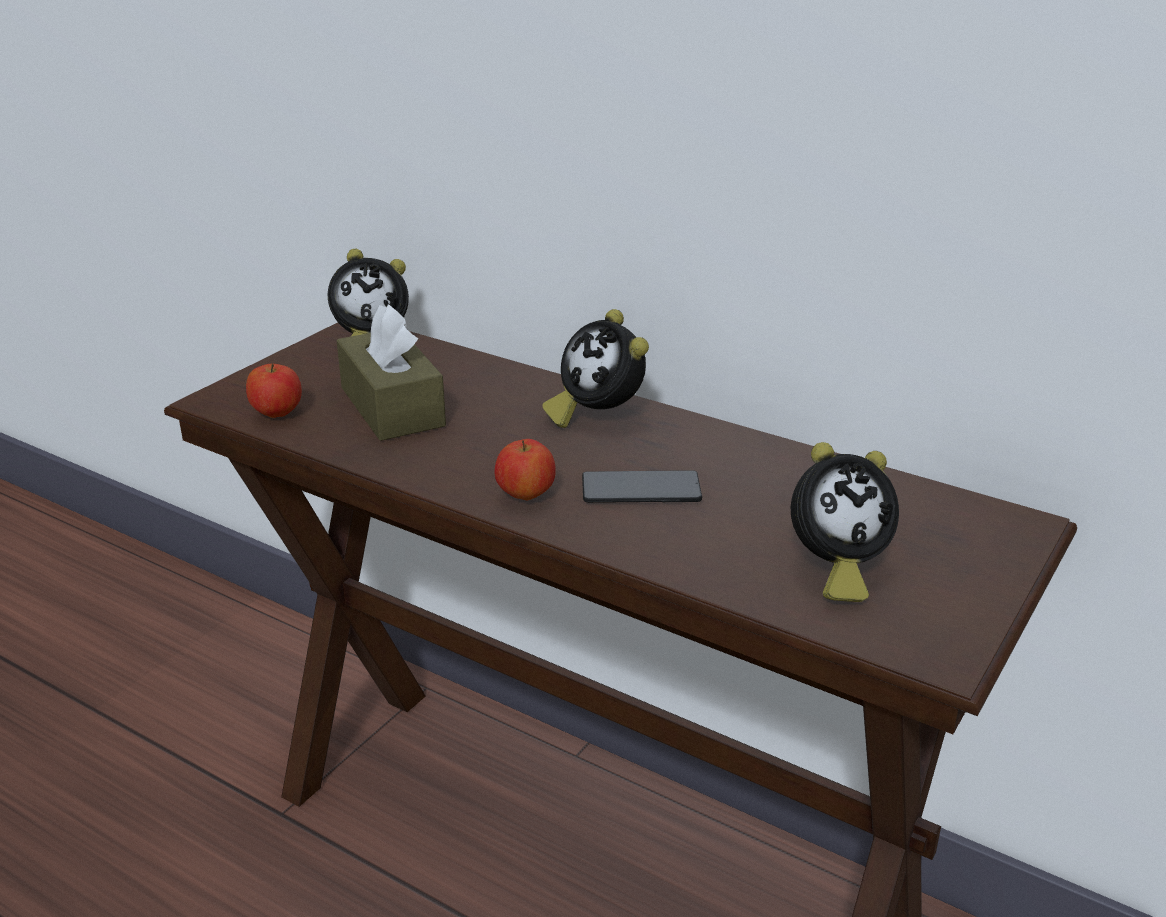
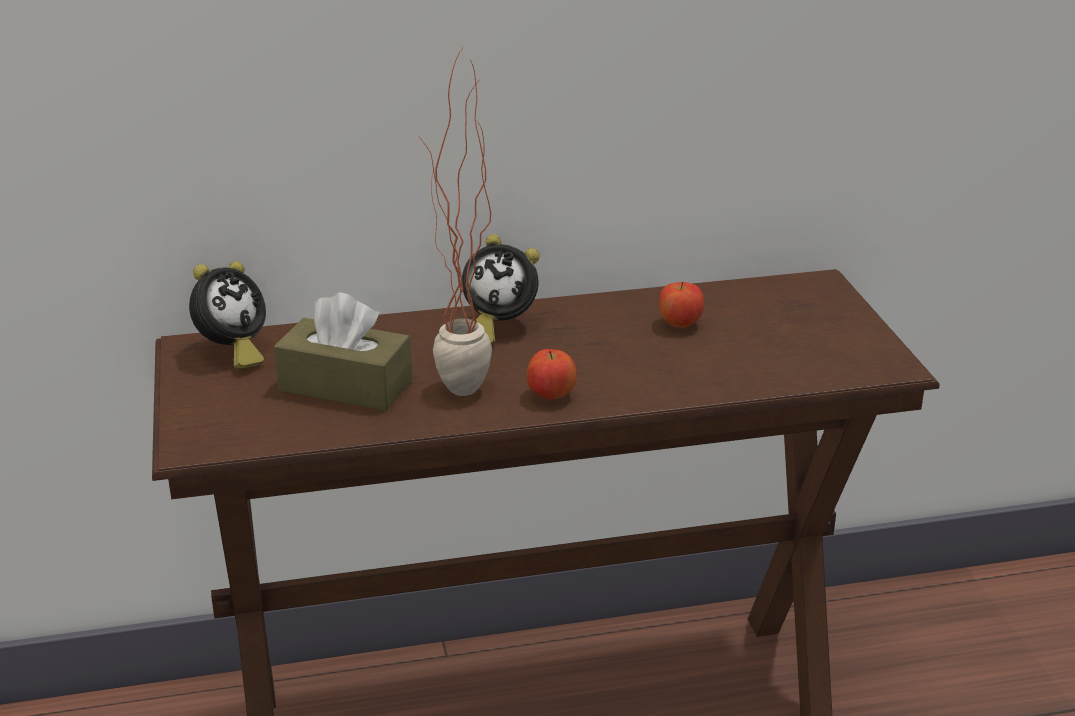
camera: 45 degrees left, 0 degrees up
apple [246,363,302,418] -> apple moved to [659,281,704,328]
phone [582,470,702,503] -> none
alarm clock [791,442,899,602] -> none
none -> potted plant [418,46,492,396]

